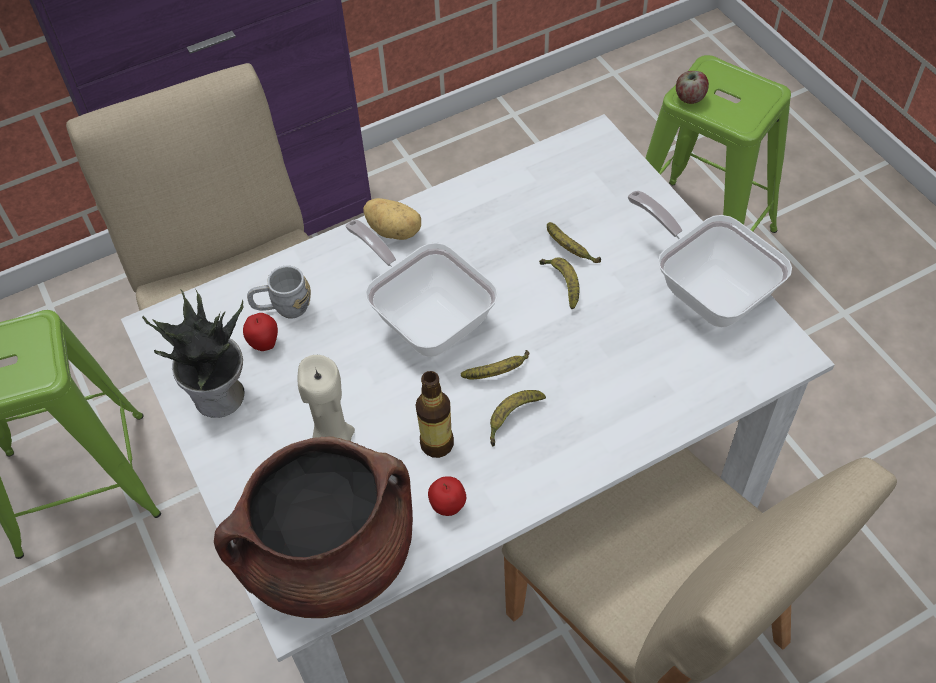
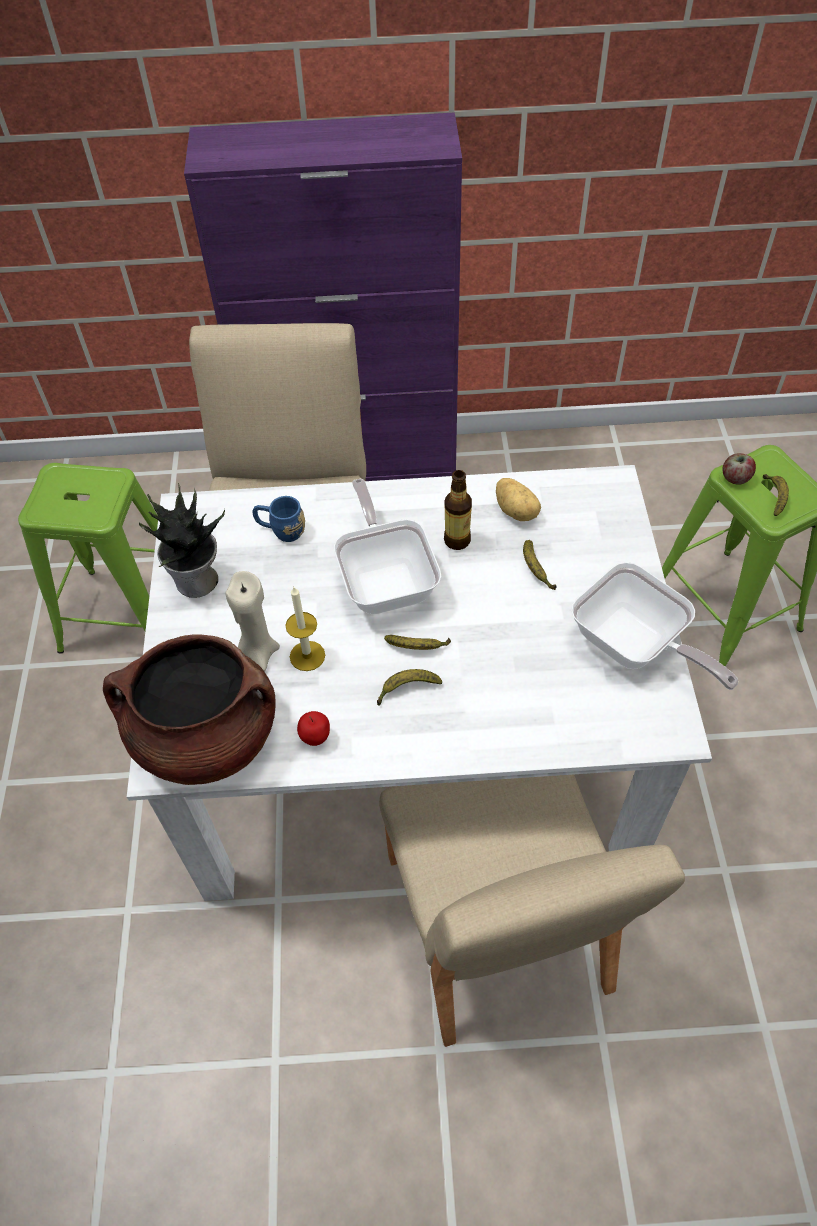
camera: 25 degrees right, 0 degrees up
apple [243,313,278,351] -> none
grey mug [247,265,311,319] -> blue mug [252,496,305,542]
potato [363,198,421,240] -> potato moved to [496,478,541,521]
bottle [415,371,454,458] -> bottle moved to [444,470,472,550]
banana [539,258,580,309] -> banana moved to [763,474,789,516]
frying pan [628,191,792,327] -> frying pan turned 150 degrees clockwise [571,562,738,690]
none -> candle [285,586,325,671]

